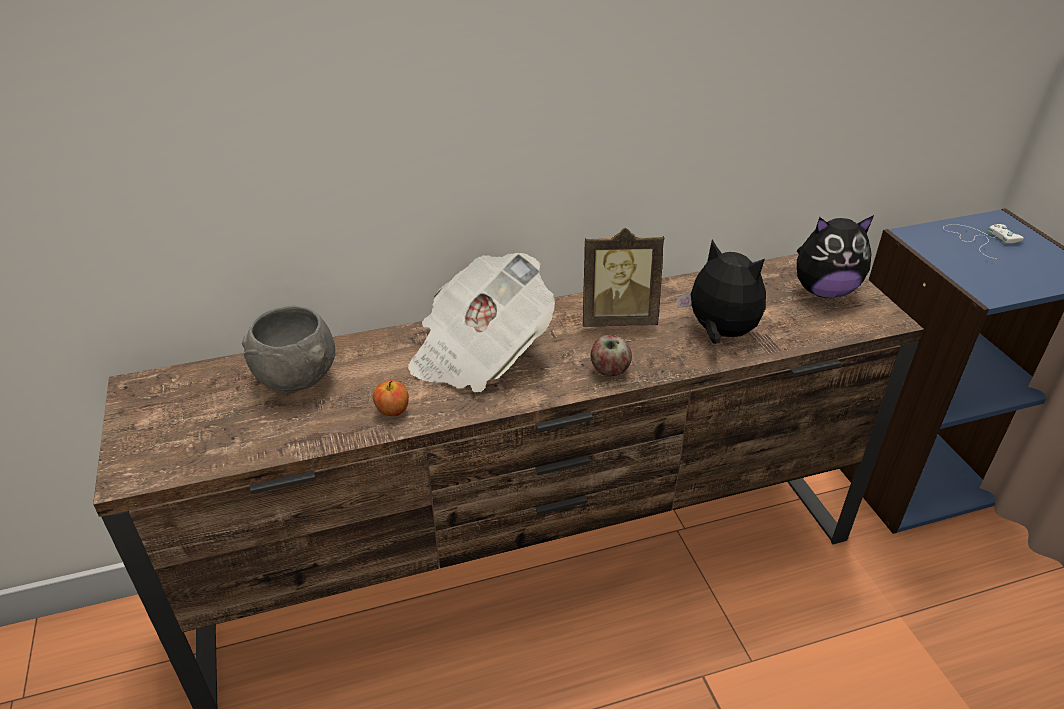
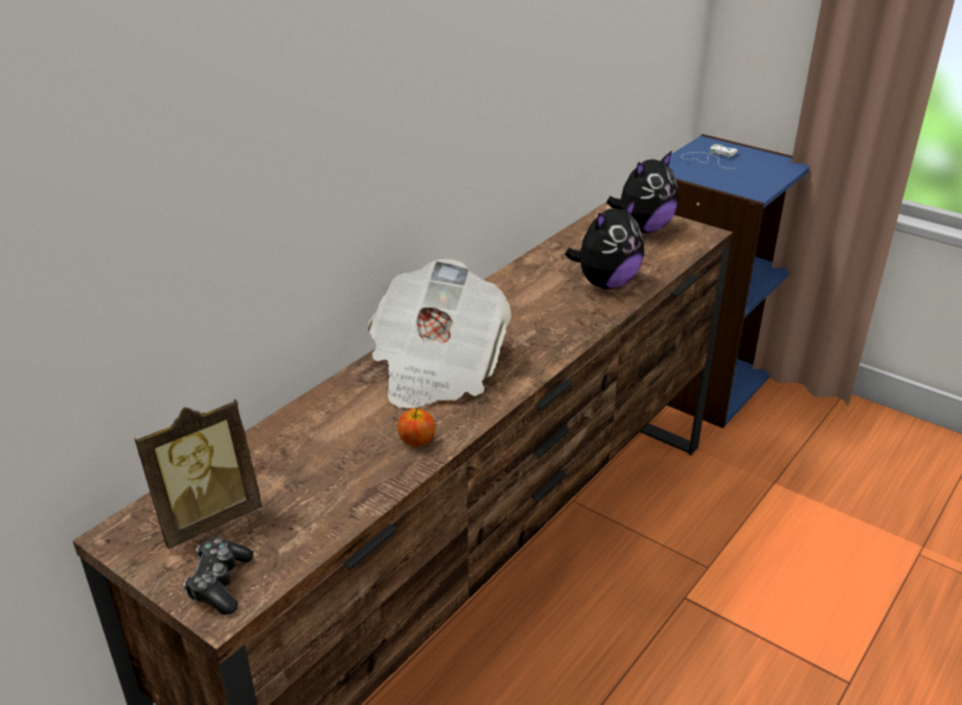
camera: 35 degrees left, 5 degrees down
grey bowl [242,306,336,392] -> none
picture frame [583,228,664,327] -> picture frame moved to [134,399,262,549]
apple [590,335,632,376] -> none
plush toy [677,239,766,344] -> plush toy turned 135 degrees clockwise [565,198,644,289]
none -> game controller [183,537,253,615]

